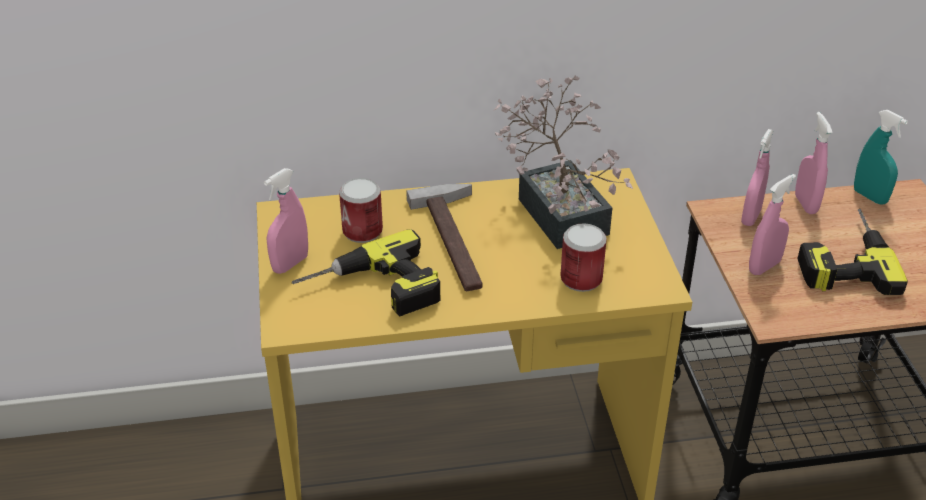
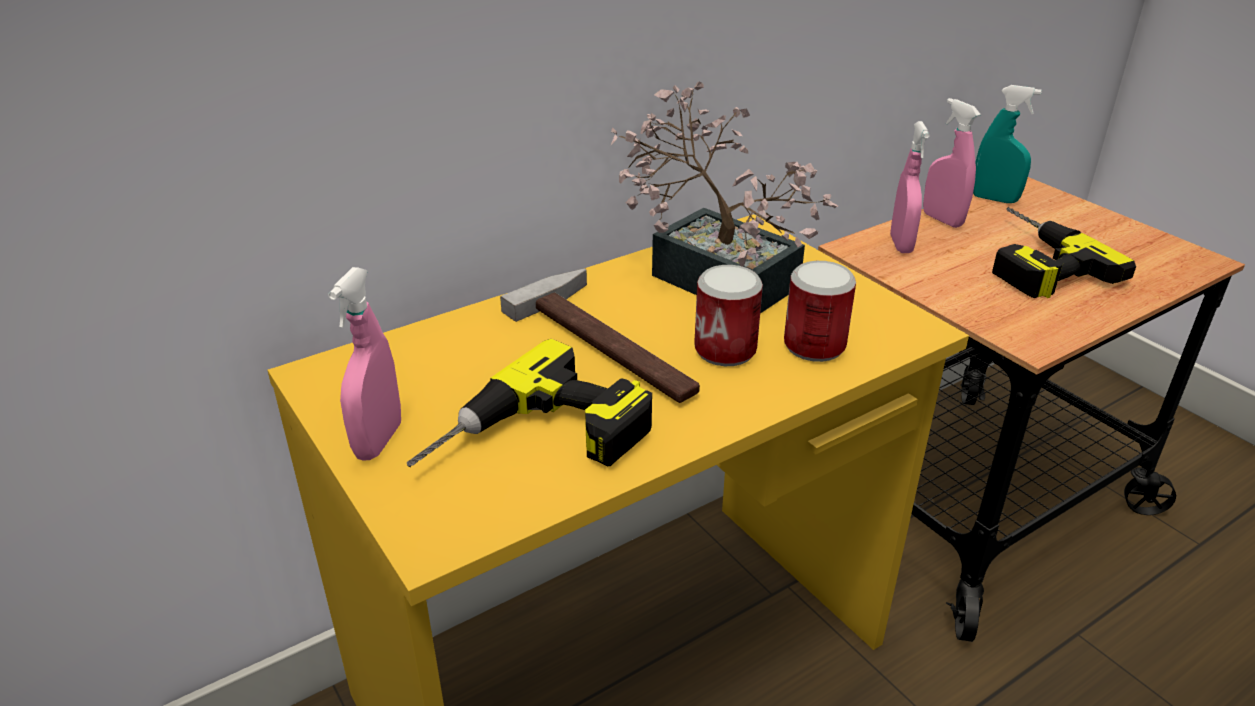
camera: 25 degrees left, 5 degrees down
can [339,178,383,243] -> can moved to [694,265,763,366]
pink spray bottle [749,174,796,275] -> none

